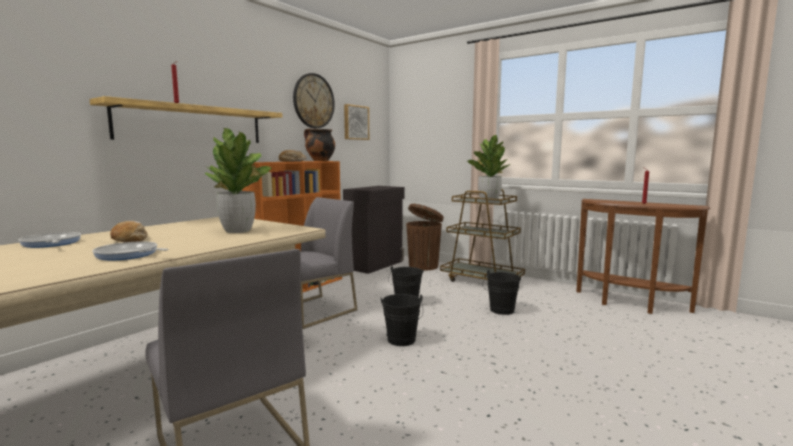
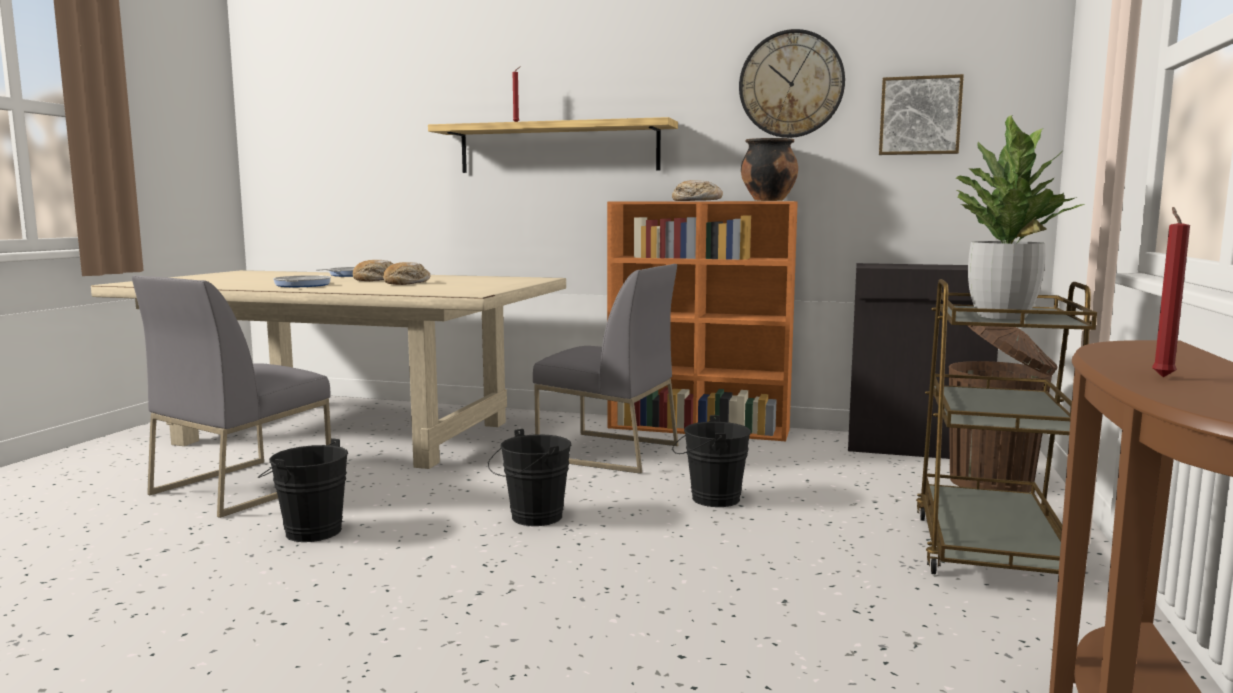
camera: 70 degrees right, 0 degrees up
potted plant [205,128,273,233] -> none
black bucket [482,270,521,315] -> black bucket moved to [258,438,348,542]
none -> bread [383,262,430,285]

